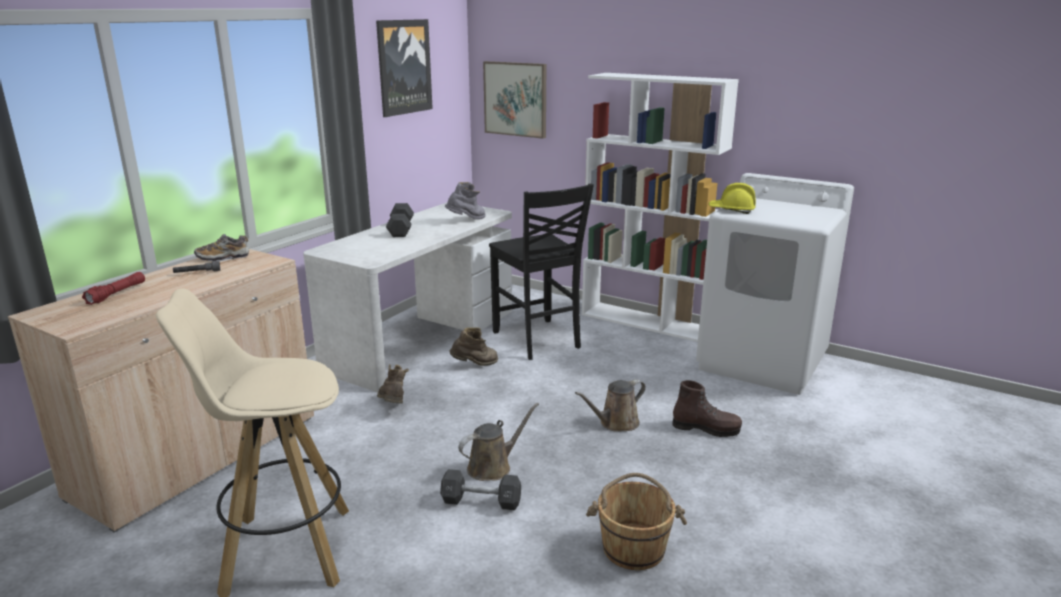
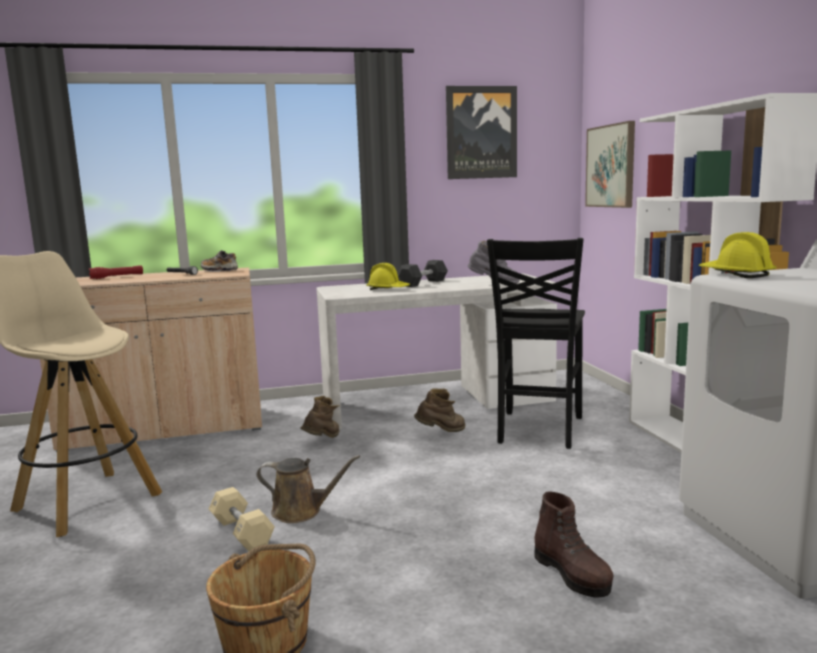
camera: 45 degrees right, 10 degrees down
black dumbbell [440,469,521,510] -> beige dumbbell [209,487,275,551]
brown boot [449,327,498,366] -> brown boot turned 45 degrees counterclockwise [414,389,466,432]
brown watering can [575,379,646,432] -> none
none -> yellow hard hat [366,263,411,290]

